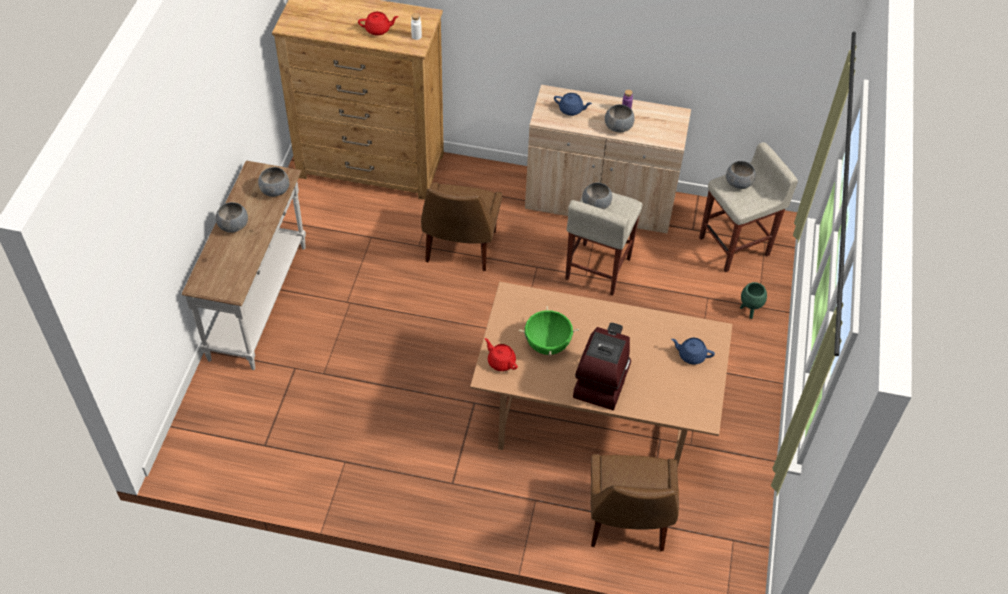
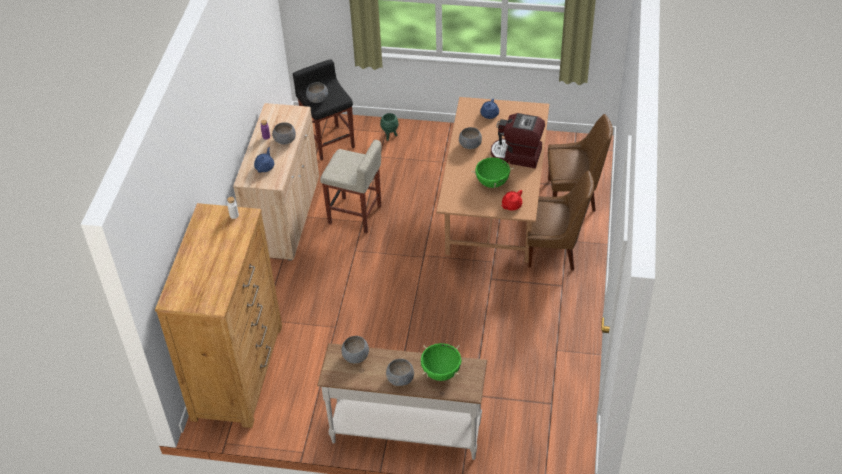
camera: 90 degrees left, 5 degrees down
red teapot [358,12,399,36] -> none
brown chair [421,182,502,271] -> brown chair moved to [528,171,594,270]
grey bowl [582,183,612,209] -> grey bowl moved to [459,127,482,149]
beige stool [699,142,798,272] -> black stool [293,60,355,161]
none -> green cooking pot [421,343,461,381]

